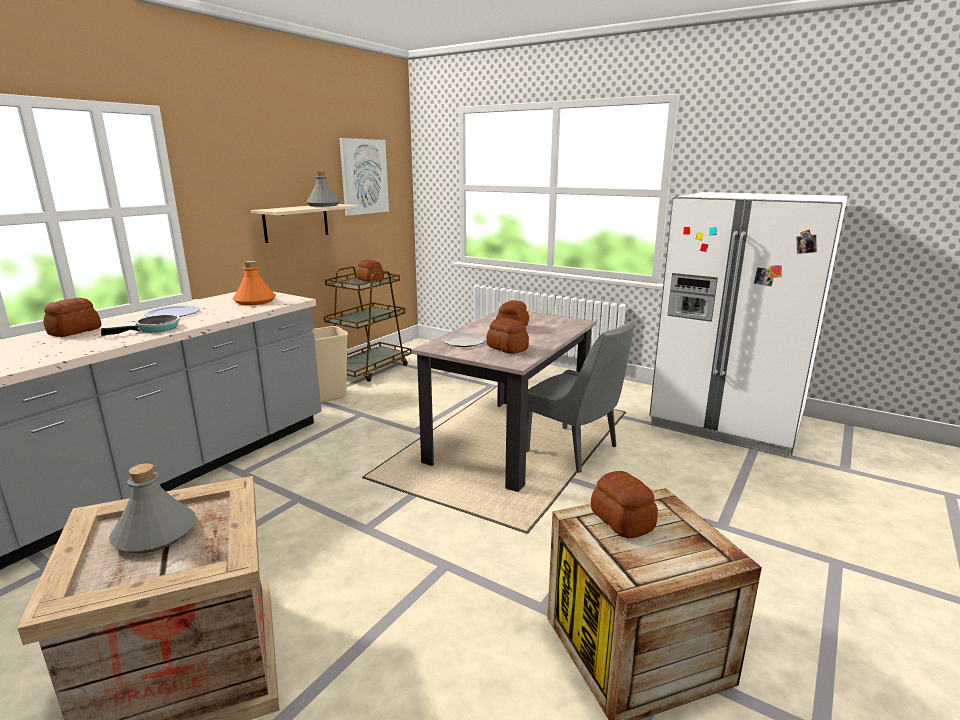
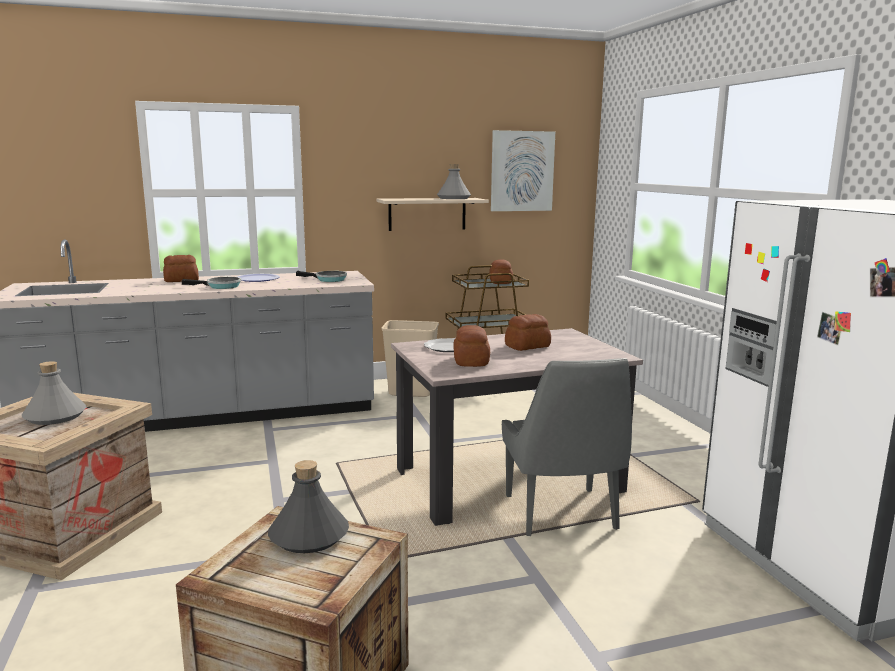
camera: 40 degrees right, 5 degrees down
orange bottle [233,261,276,305] -> frying pan [296,271,347,282]
bread [591,471,658,539] -> grey bottle [268,460,349,553]

